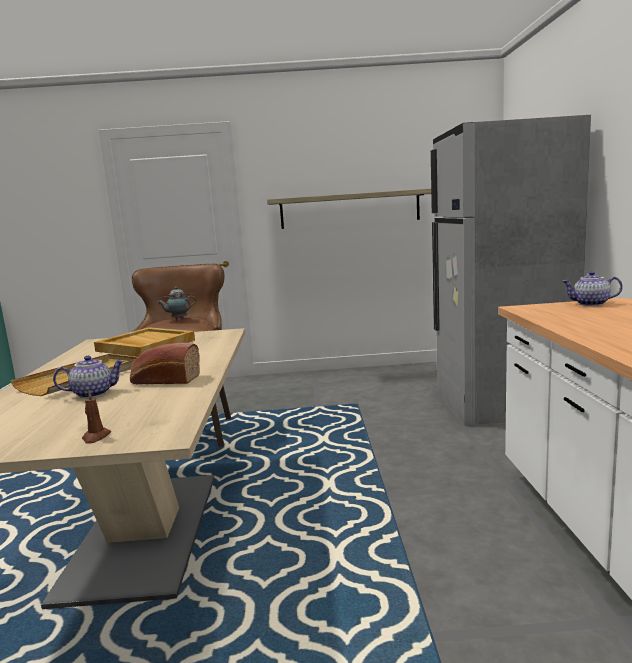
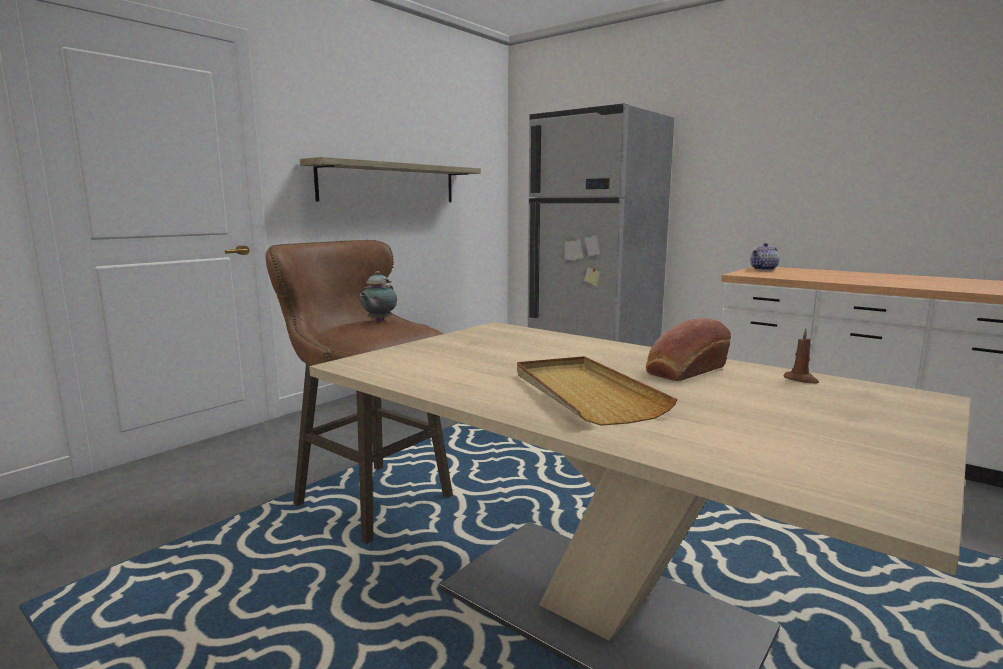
camera: 50 degrees left, 0 degrees up
teapot [53,356,124,398] -> none
brown candle [82,390,111,444] -> brown candle moved to [784,329,819,383]
beige tray [94,327,195,357] -> none

